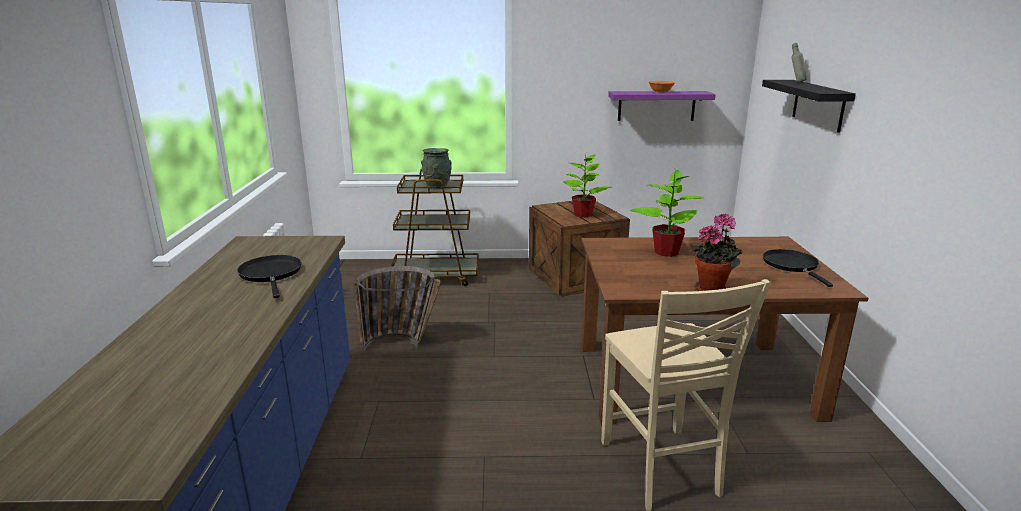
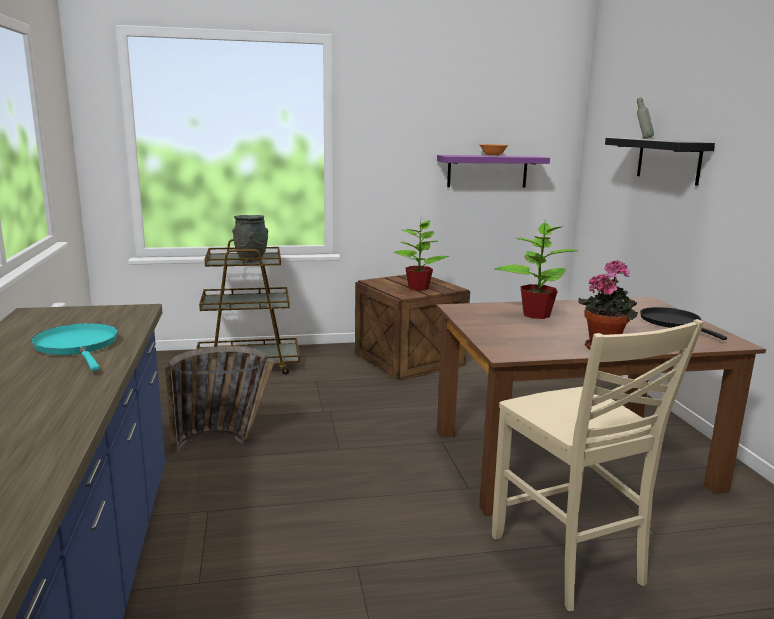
camera: 10 degrees left, 5 degrees down
black frying pan [237,255,301,298] -> turquoise frying pan [31,323,118,371]

